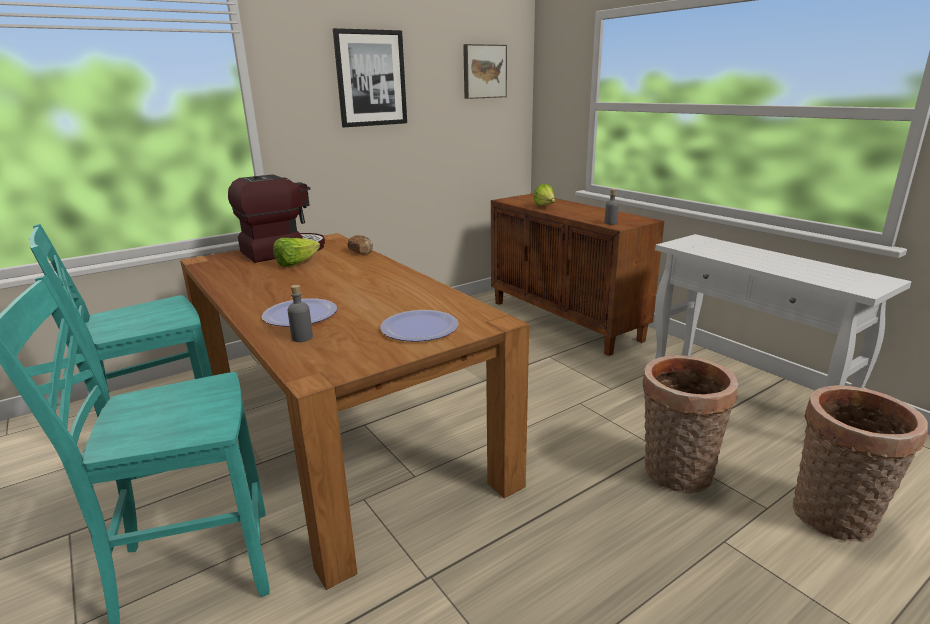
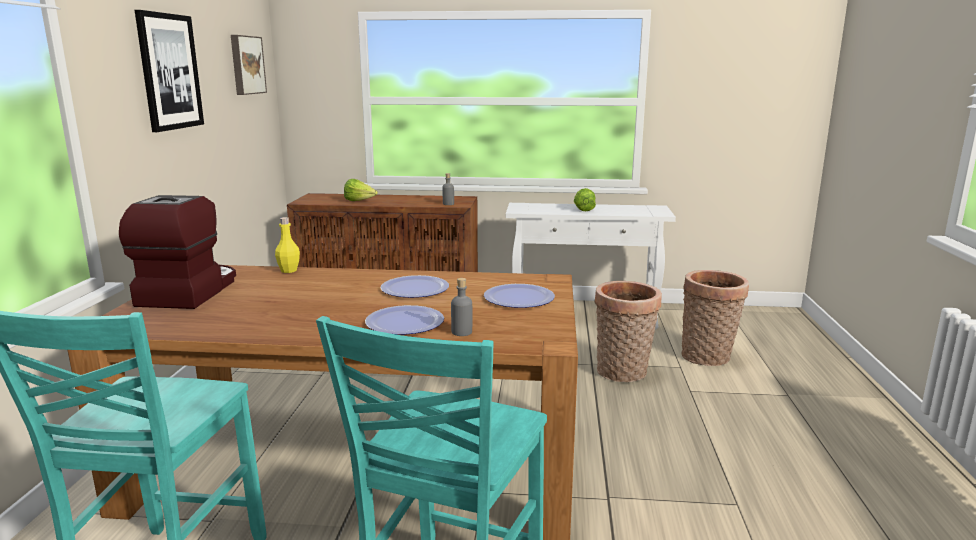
camera: 50 degrees left, 5 degrees down
lettuce [273,238,320,267] -> lettuce moved to [574,188,596,211]
bread [347,235,373,254] -> yellow bottle [275,217,300,273]
none -> plate [381,275,449,298]

